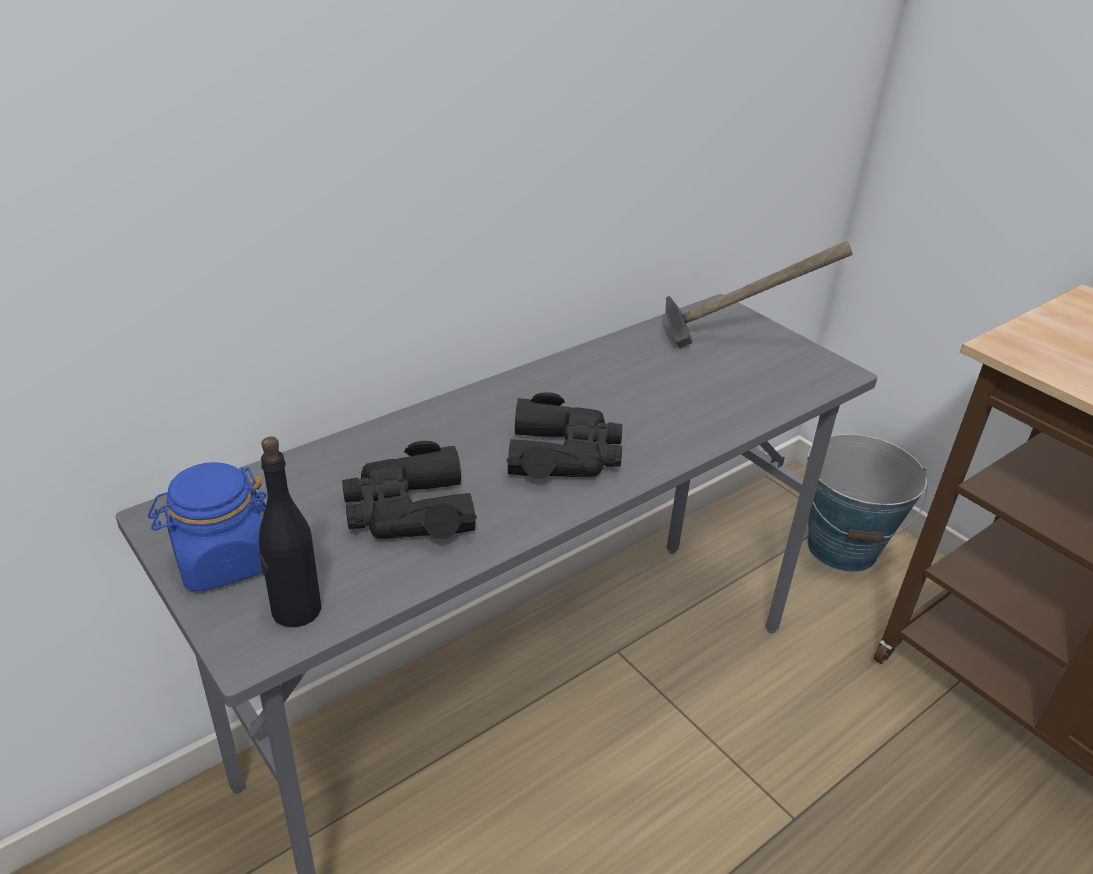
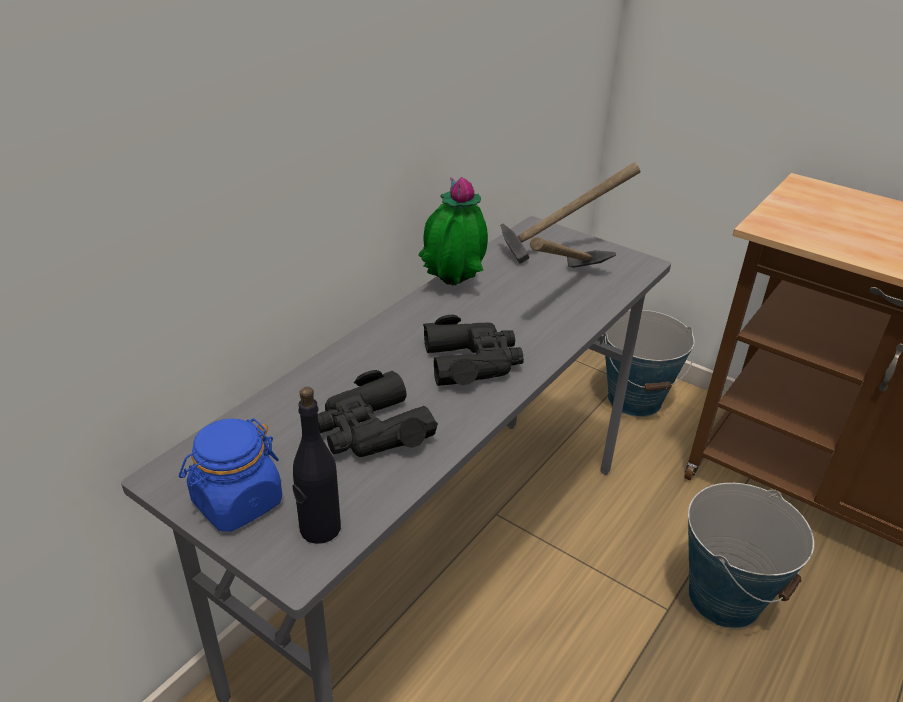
camera: 15 degrees left, 0 degrees up
none -> potted plant [418,177,488,286]
none -> hammer [530,237,616,268]
none -> bucket [688,483,814,628]

